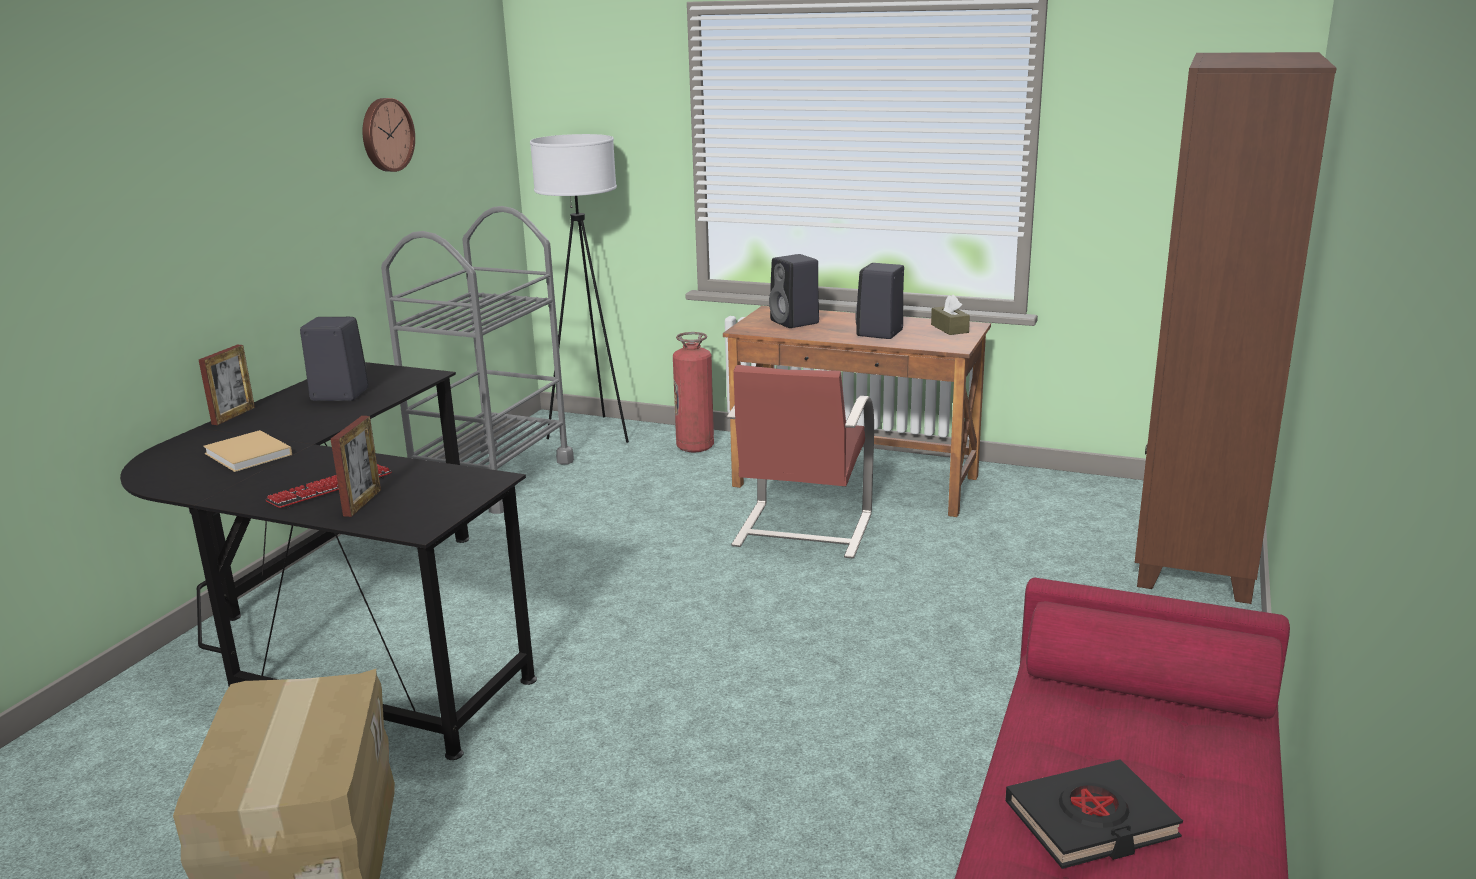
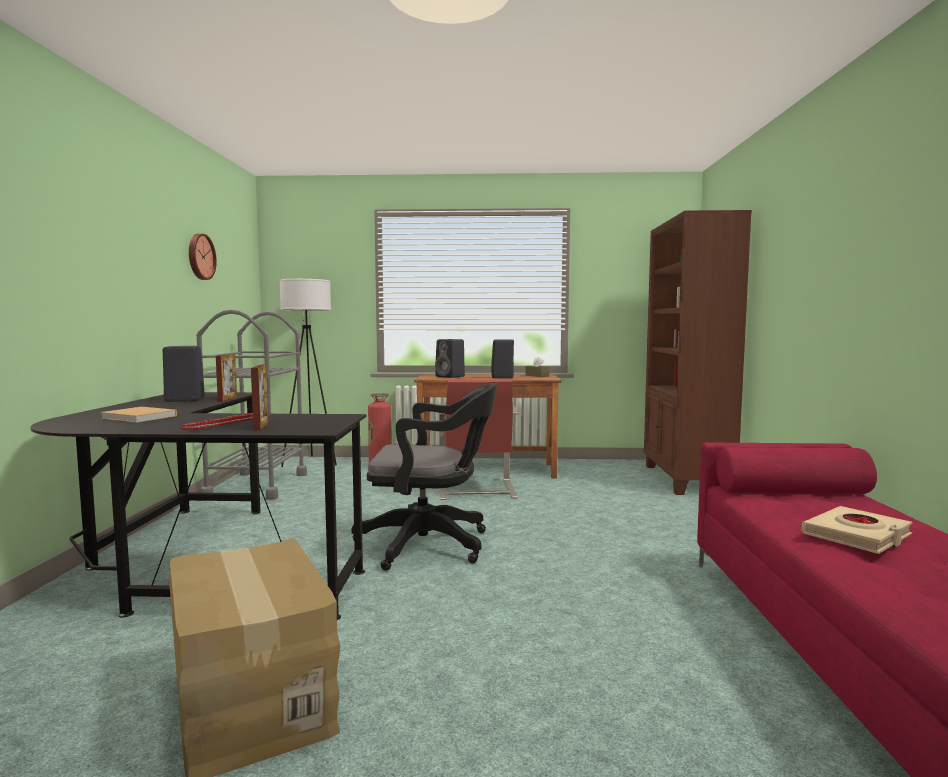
camera: 20 degrees left, 15 degrees down
picture frame [199,344,255,425] -> picture frame moved to [216,354,237,401]
black book [1005,759,1183,869] -> beige book [802,506,912,554]
none -> black office chair [351,383,498,571]

